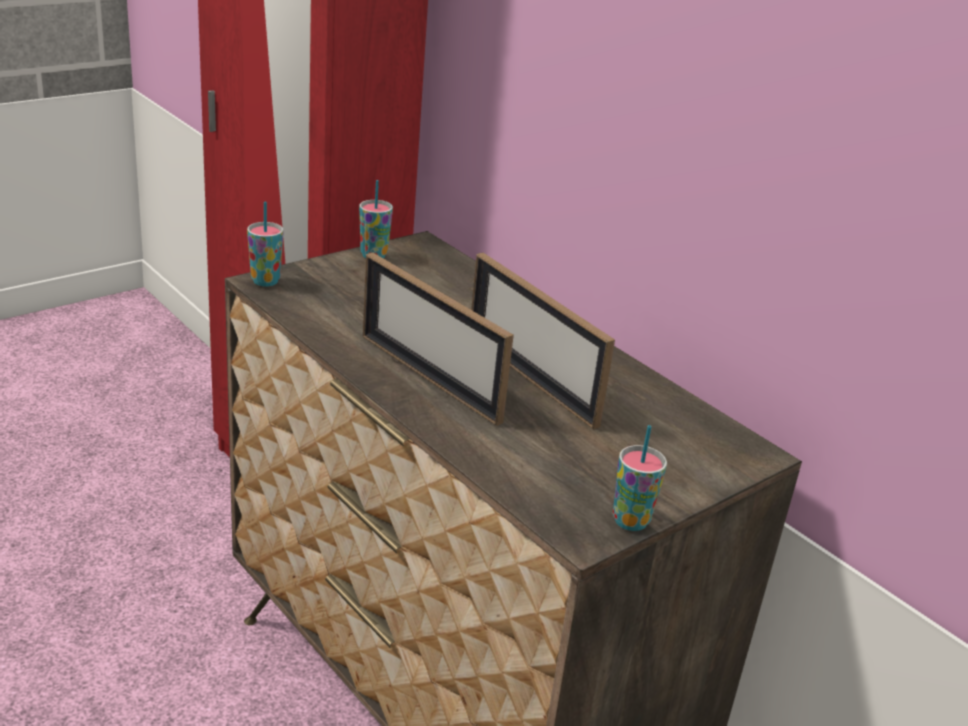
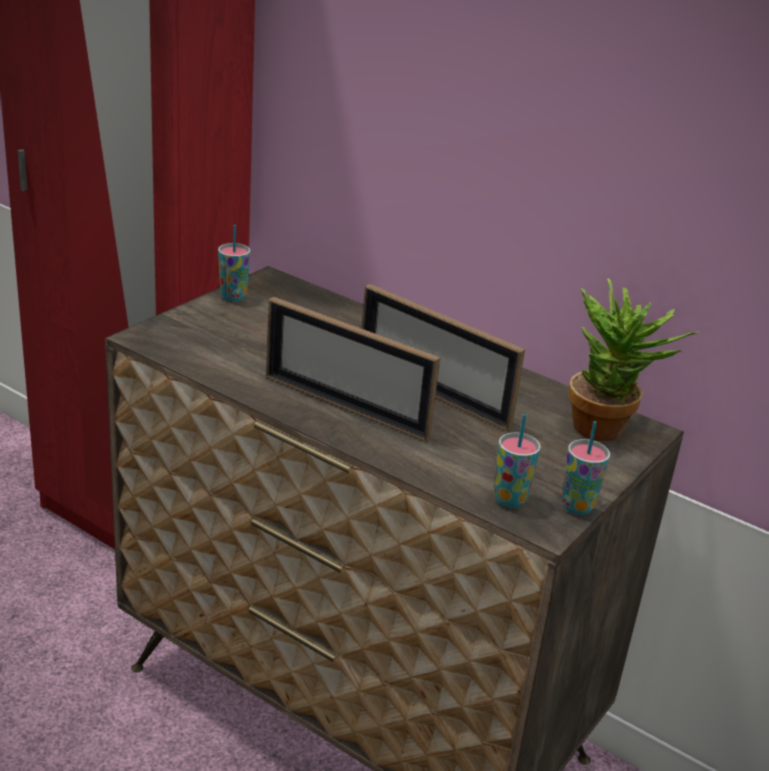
camera: 15 degrees left, 0 degrees up
cup [247,202,284,287] -> cup moved to [494,414,541,508]
none -> potted plant [569,278,699,441]

